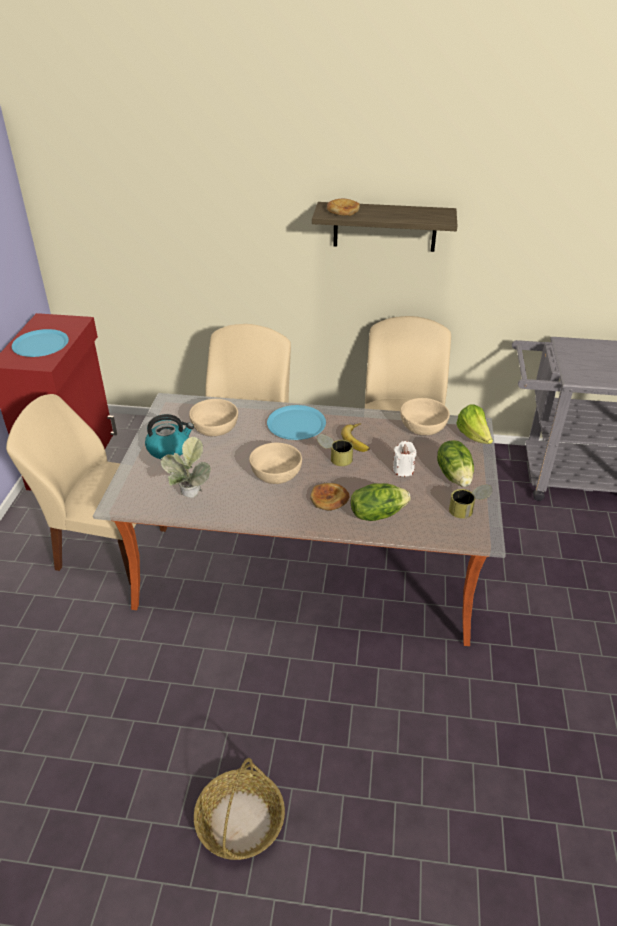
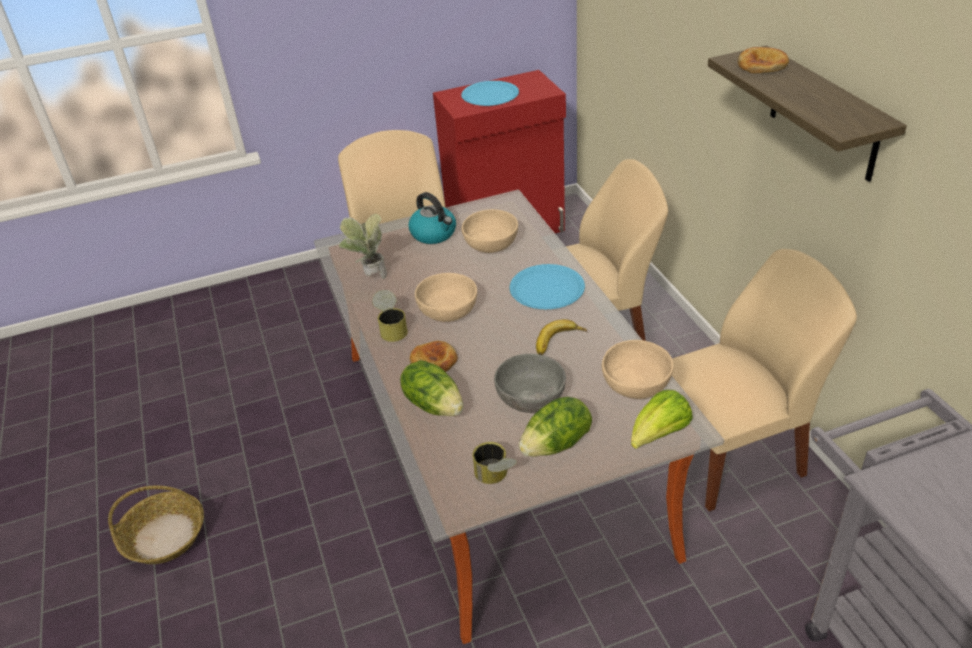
camera: 65 degrees right, 0 degrees up
can [317,434,353,466] -> can moved to [372,290,408,342]
white candle [393,441,416,477] -> grey bowl [494,354,566,413]

